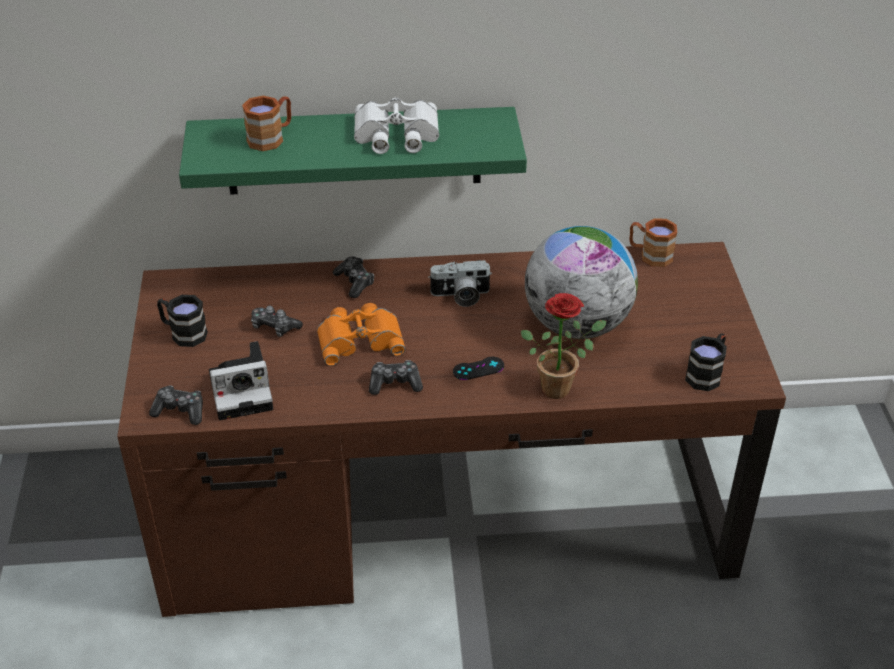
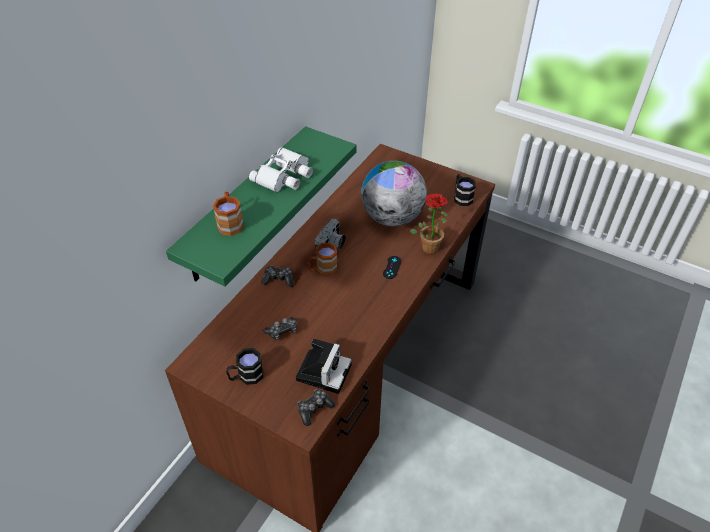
camera: 55 degrees left, 5 degrees up
orange binoculars [317,303,405,366] -> none
game controller [369,360,423,395] -> none
brown mug [630,218,677,267] -> brown mug moved to [307,243,337,275]

